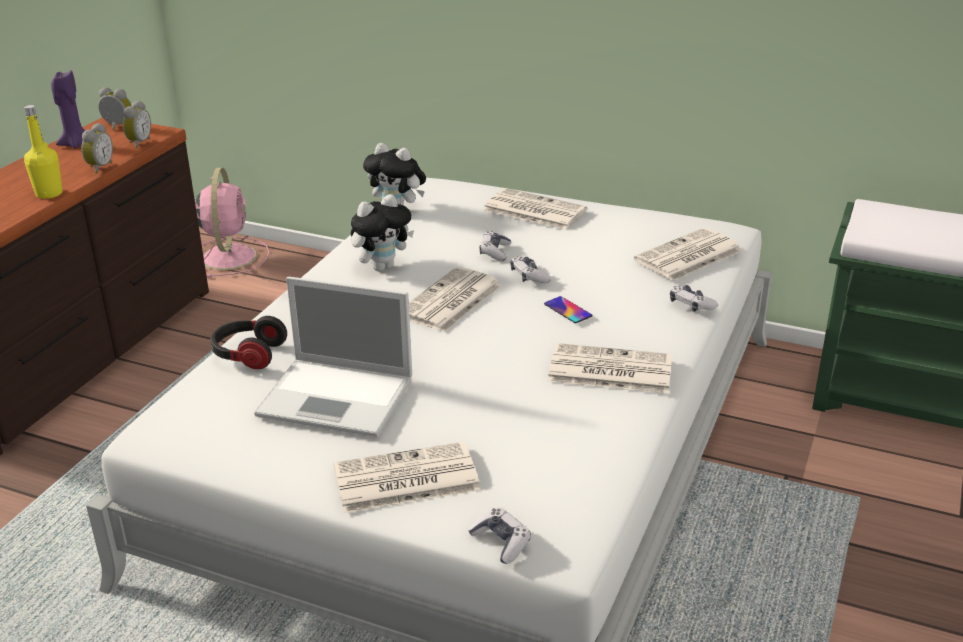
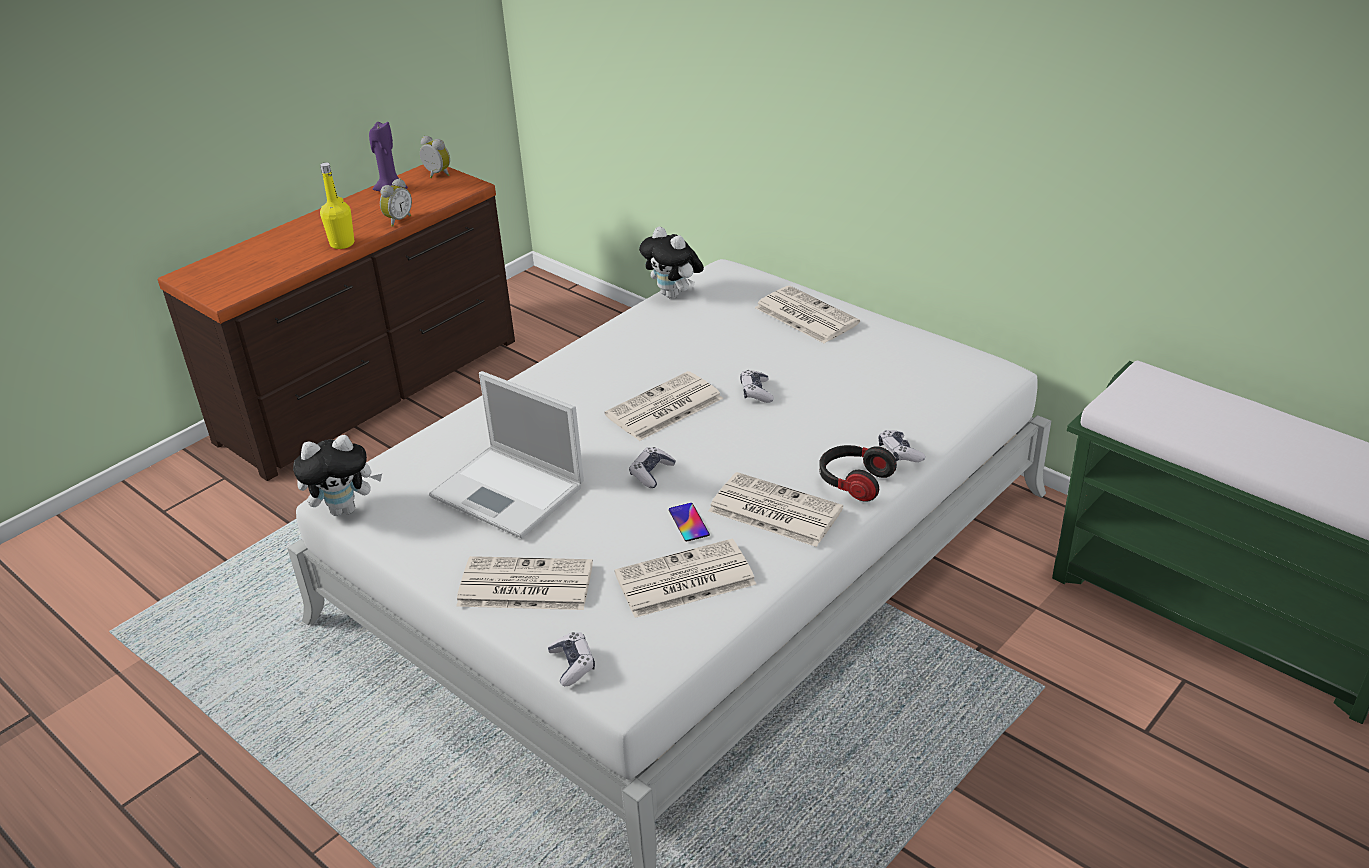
camera: 20 degrees right, 5 degrees up
alarm clock [123,100,151,149] -> none
pink fan [195,168,269,278] -> none
headphones [210,316,287,369] -> headphones moved to [819,445,897,502]
plush toy [351,194,414,271] -> plush toy moved to [293,435,382,516]
game controller [479,231,511,261] -> game controller moved to [629,447,676,488]
phone [544,296,593,323] -> phone moved to [669,503,710,542]
newspaper [634,228,742,281] -> newspaper moved to [614,539,756,618]

